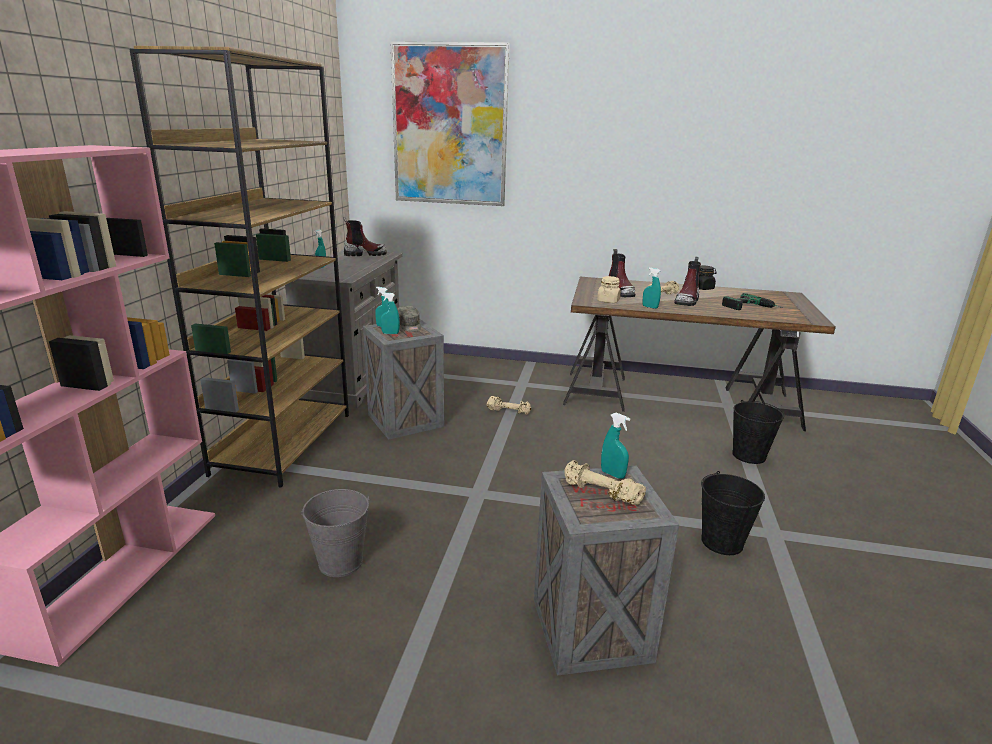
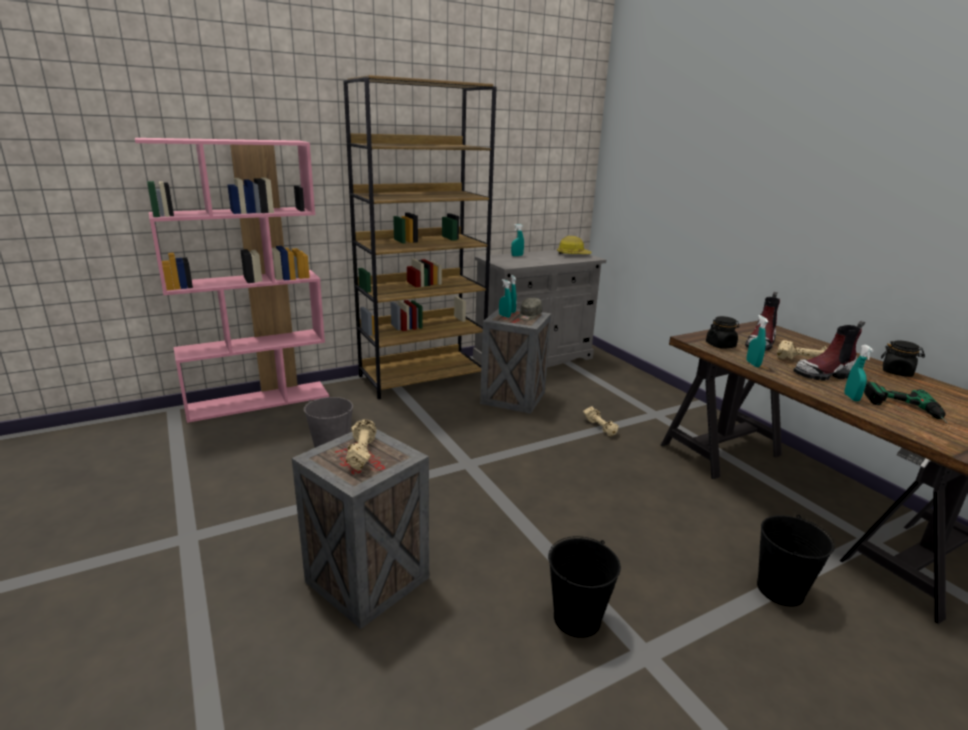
camera: 50 degrees right, 0 degrees up
boot [343,217,387,256] -> hard hat [557,236,592,255]
picture [390,41,510,206] -> none
beige jar [597,276,621,303] -> black jar [706,316,739,348]
turquoise spray bottle [601,413,630,479] -> turquoise spray bottle moved to [844,345,874,401]

